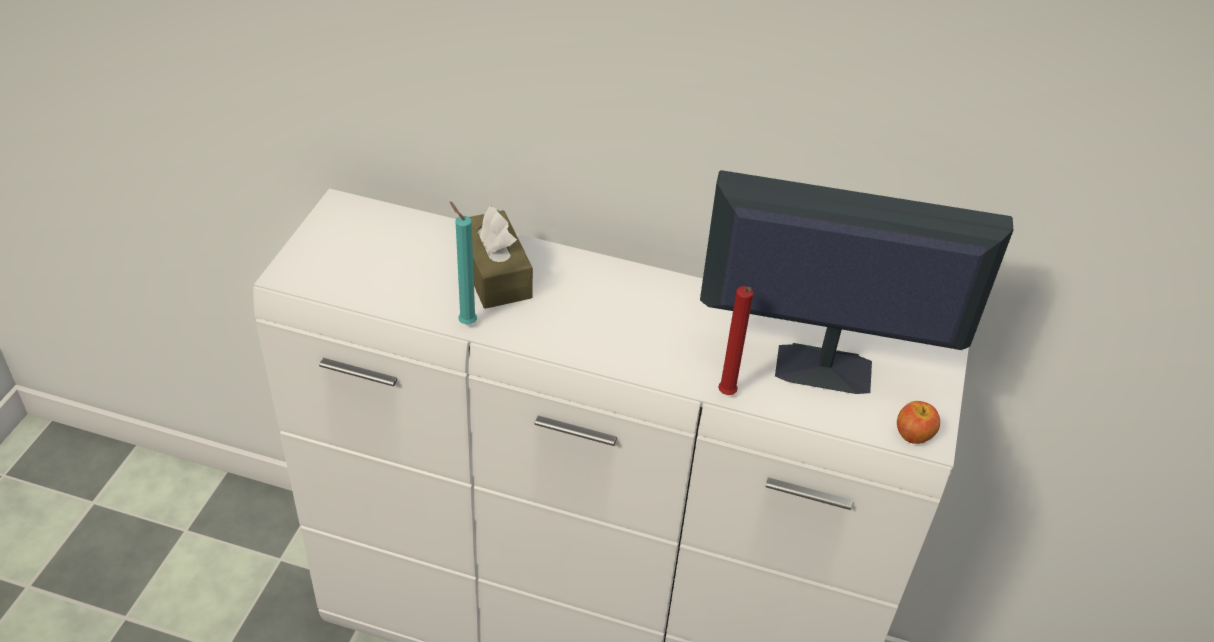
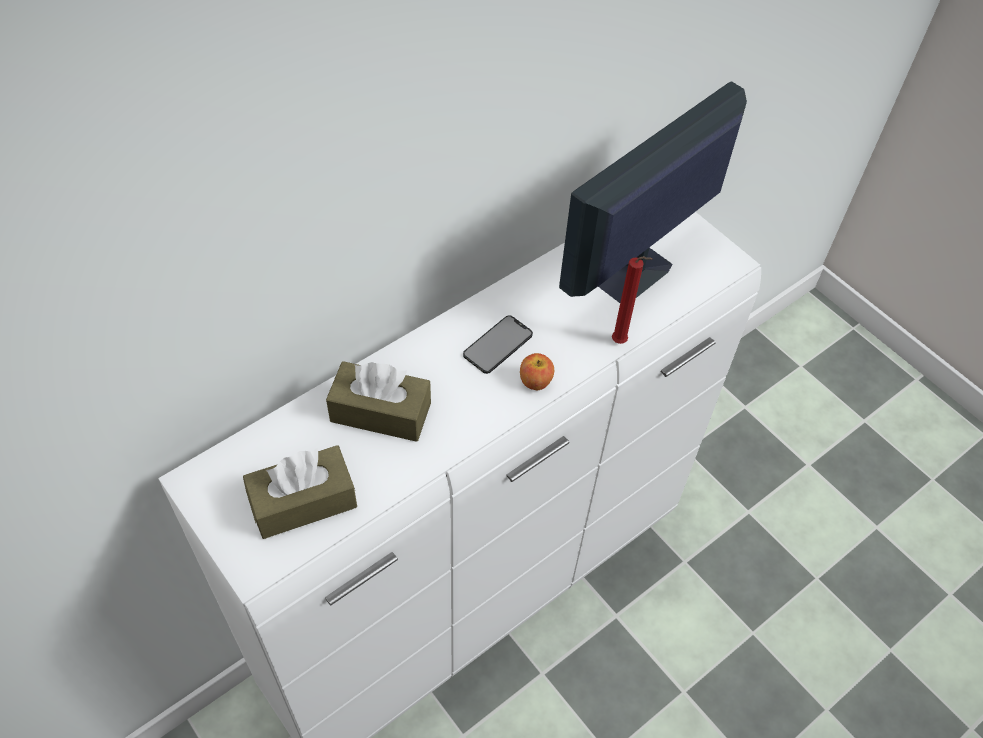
camera: 55 degrees left, 10 degrees up
turquoise candle [449,201,477,325] -> none
apple [897,401,940,444] -> apple moved to [520,353,554,390]
none -> brown tissue box [243,445,357,539]
none -> phone [463,315,533,374]

